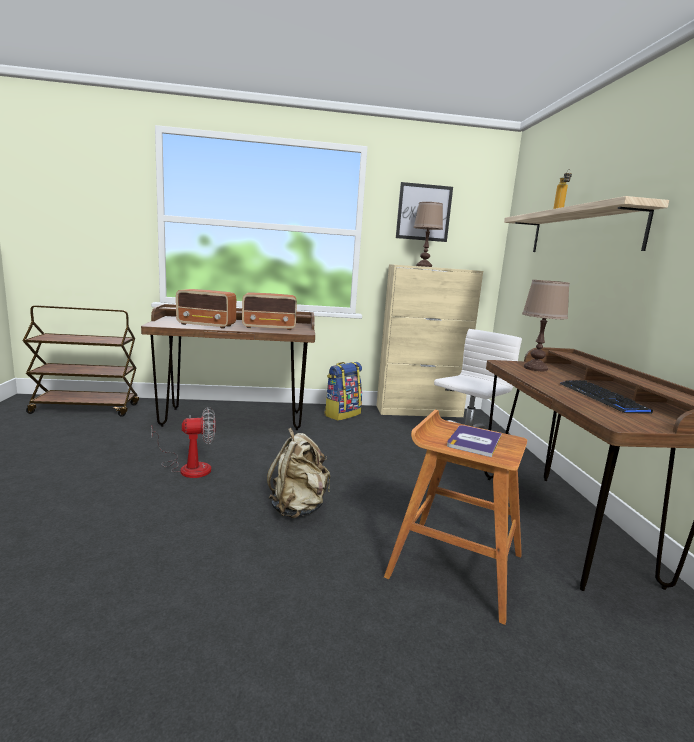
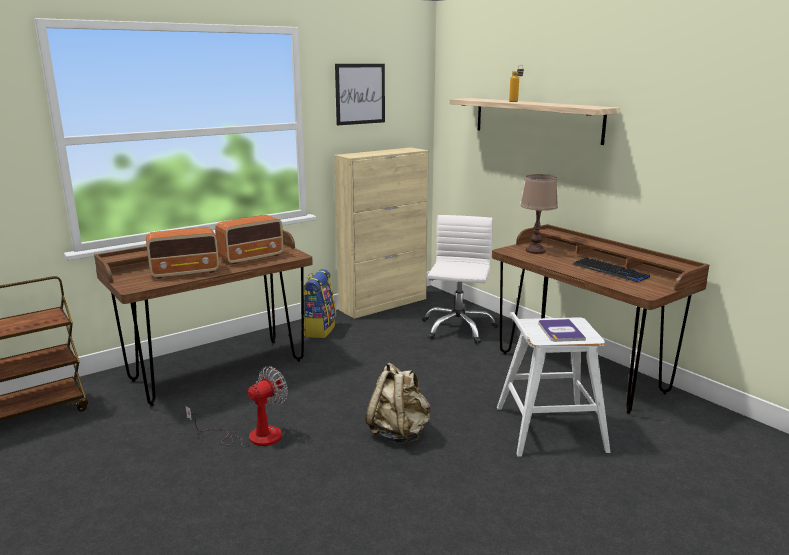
camera: 30 degrees left, 5 degrees up
brown stool [384,410,527,625] -> white stool [497,312,611,457]
brown table lamp [413,202,443,267] -> none

